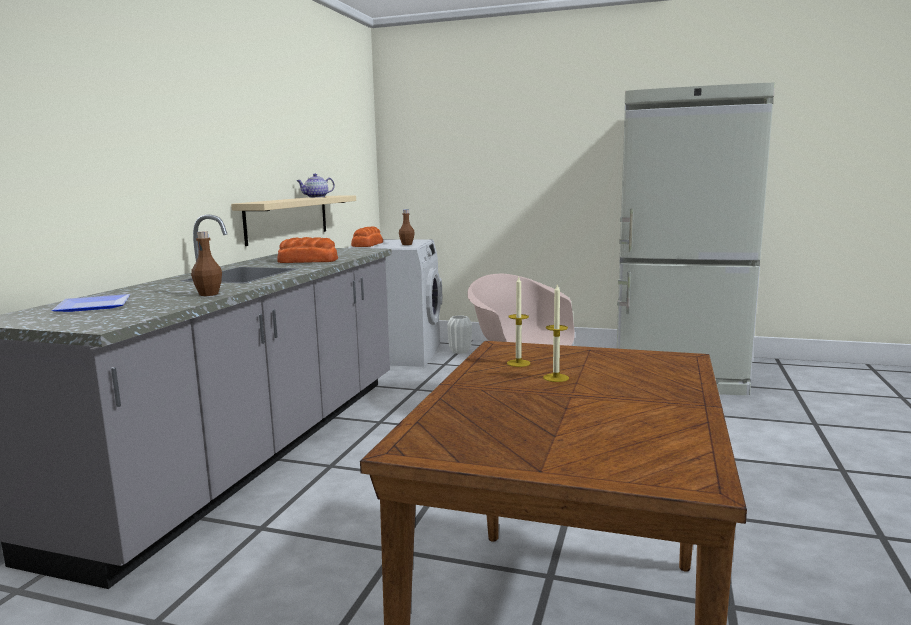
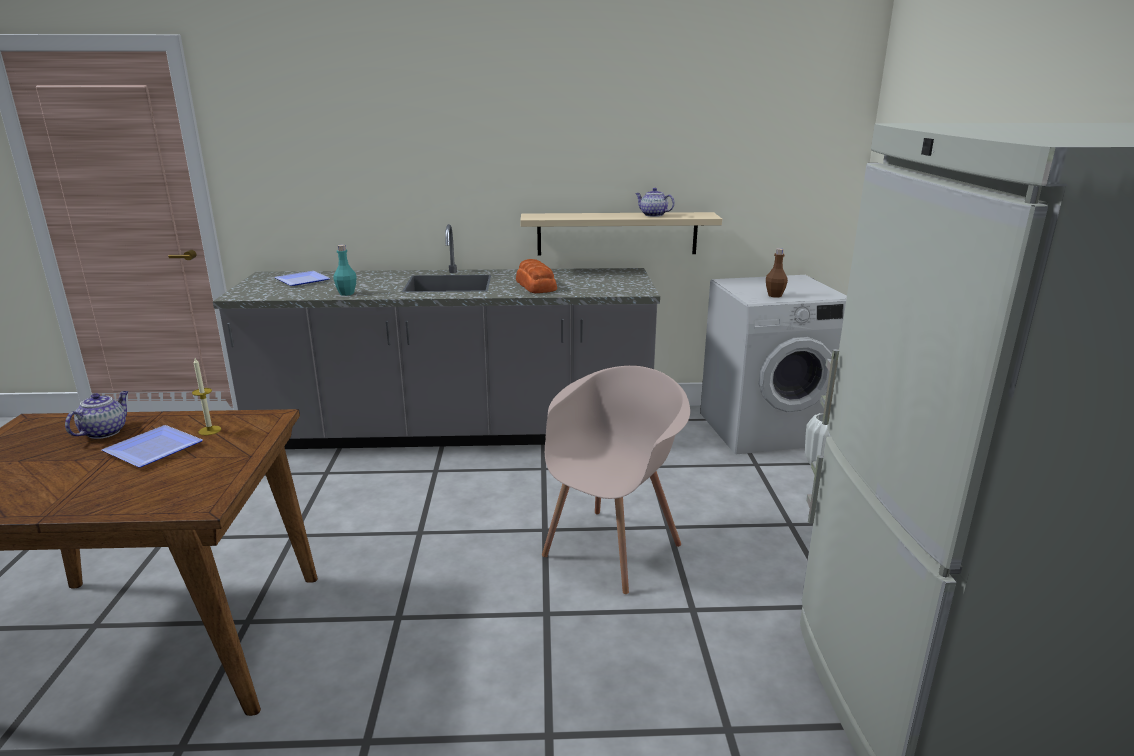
camera: 70 degrees right, 10 degrees up
brown bottle [191,231,222,296] -> turquoise bottle [333,244,357,296]
bread [351,227,383,247] -> none
candle [543,283,569,382] -> plate [102,425,203,468]
none -> teapot [65,391,129,439]

